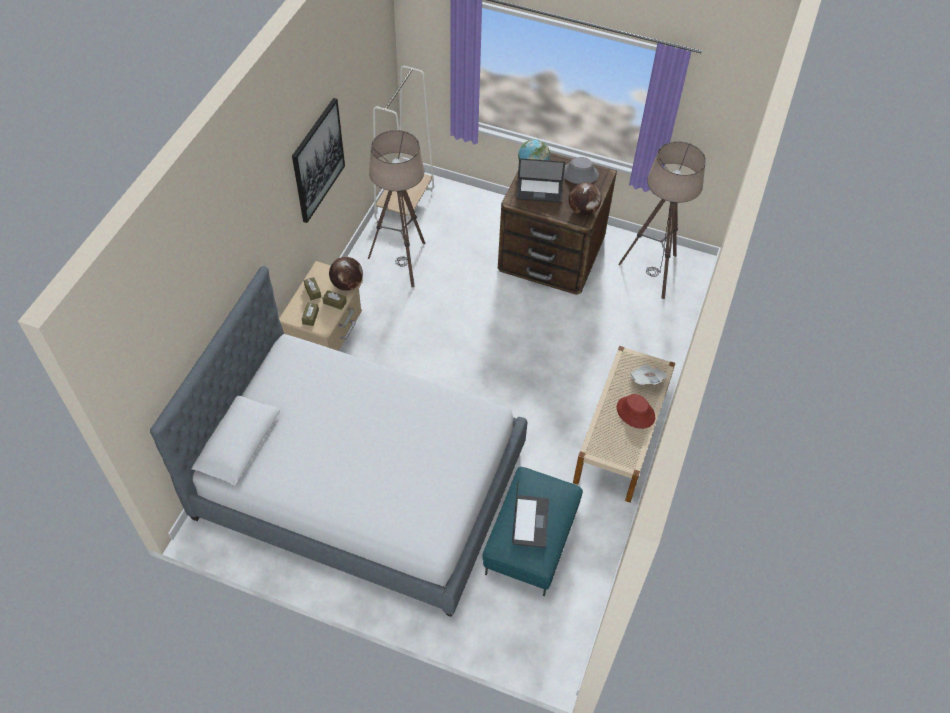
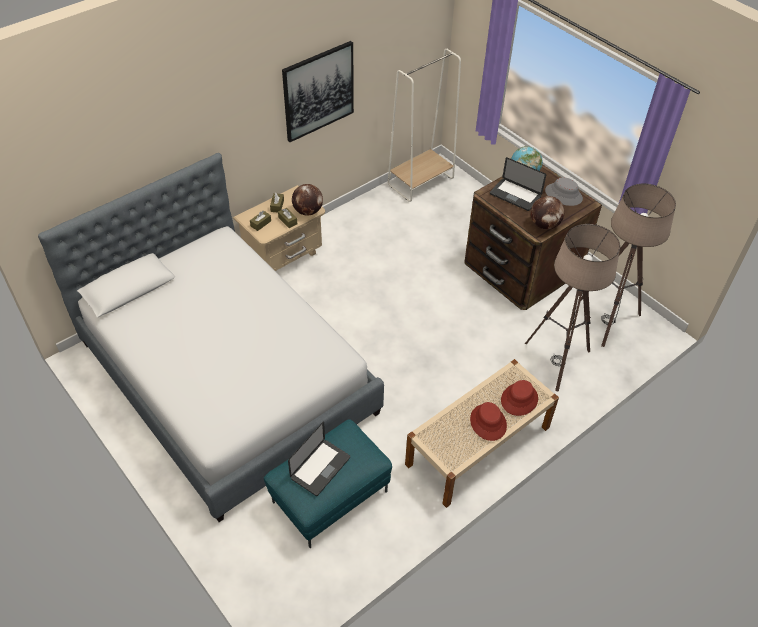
camera: 30 degrees right, 5 degrees down
floor lamp [368,130,425,287] -> floor lamp moved to [525,224,620,392]
newspaper [629,364,667,385] -> red hat [501,380,538,416]

